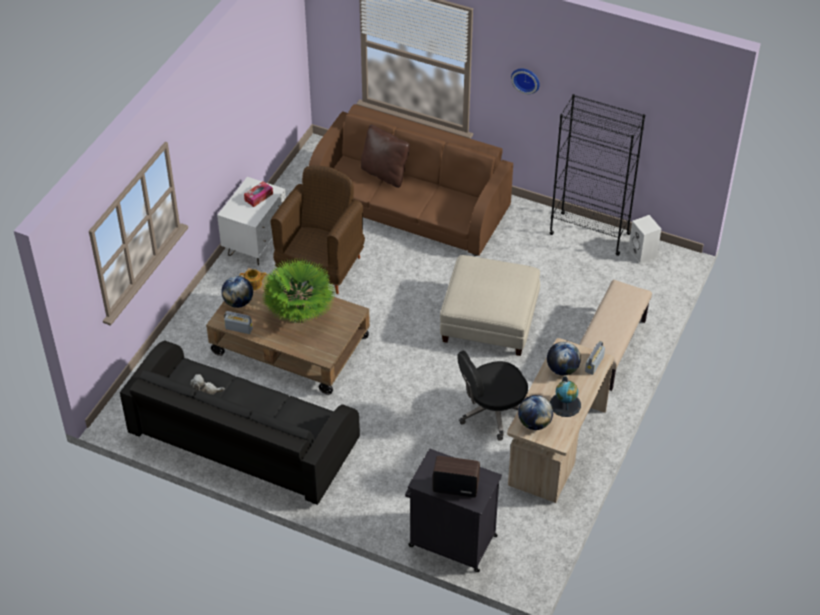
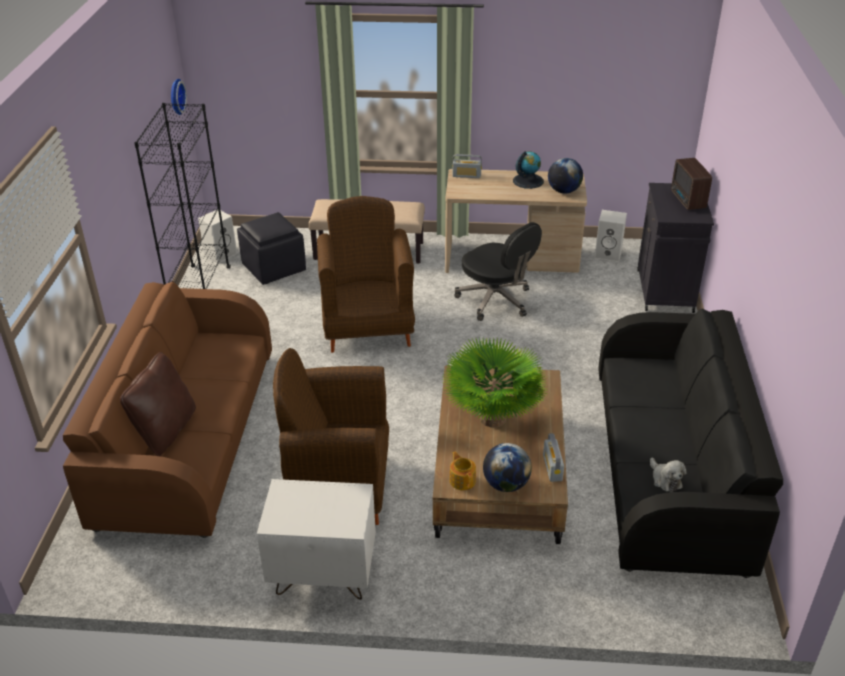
camera: 110 degrees left, 10 degrees down
tissue box [244,181,273,207] -> none
beige ottoman [440,255,540,356] -> brown armchair [317,196,415,353]
wall clock [511,68,540,94] -> wall clock moved to [171,79,187,115]
globe [547,342,581,376] -> none
none -> black ottoman [237,212,306,285]
none -> white speaker [595,210,627,262]

